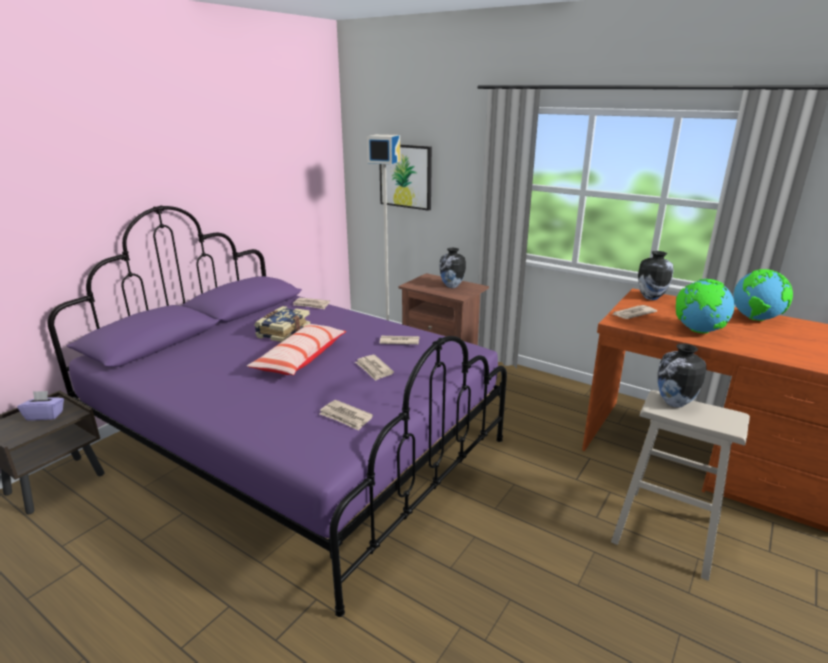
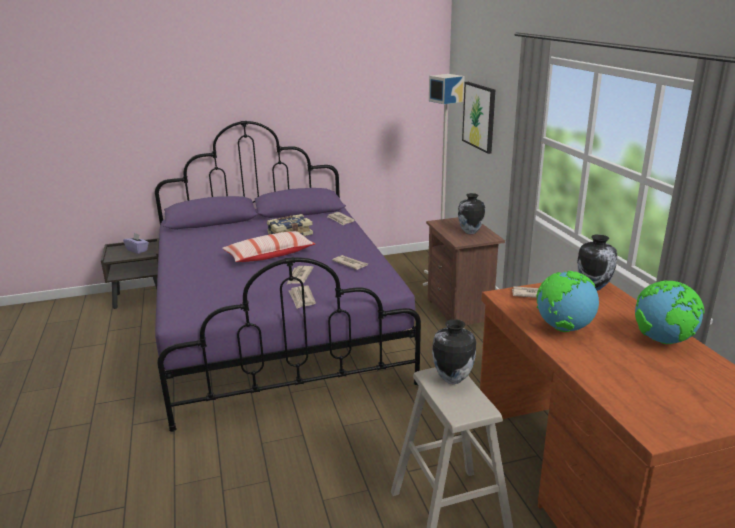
camera: 40 degrees right, 0 degrees up
newspaper [319,400,373,431] -> newspaper moved to [289,286,316,309]

